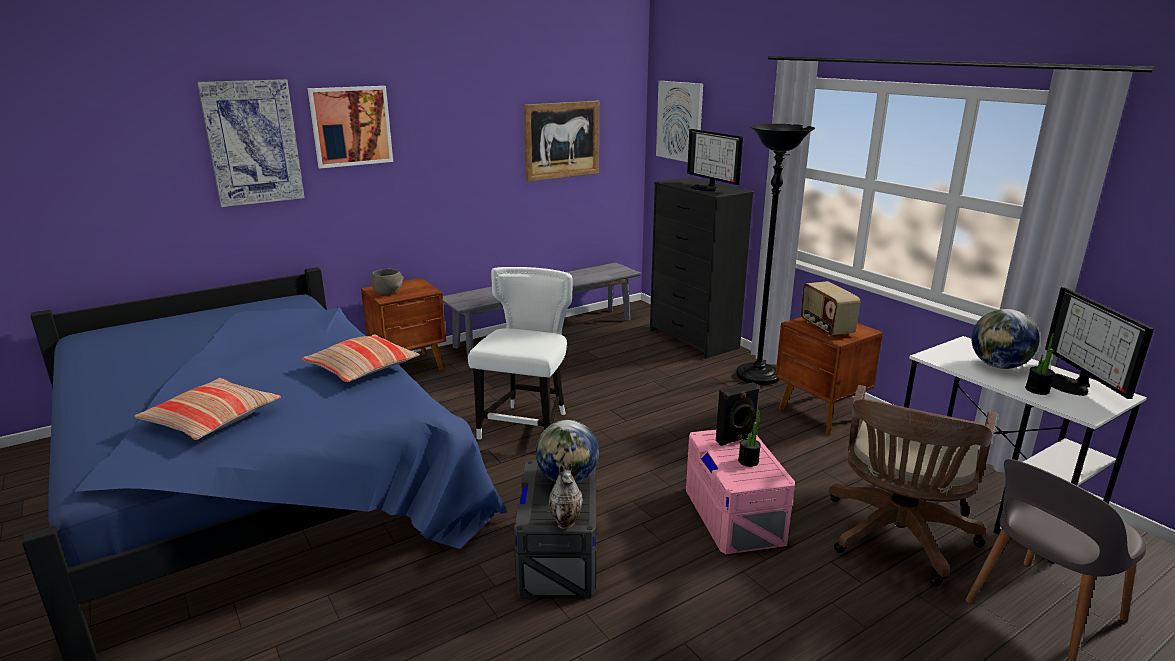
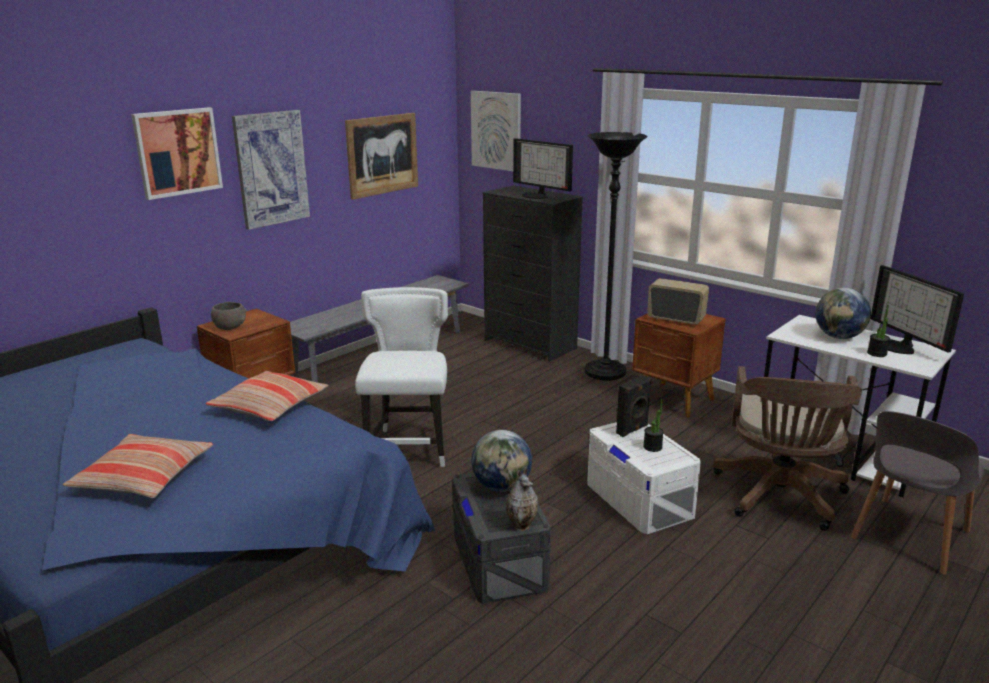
camera: 15 degrees left, 0 degrees up
picture [197,79,305,207] -> picture moved to [232,110,310,230]
pink storage box [686,430,795,554] -> white storage box [587,422,701,534]
radio [801,281,861,336] -> radio turned 150 degrees clockwise [647,278,709,325]

